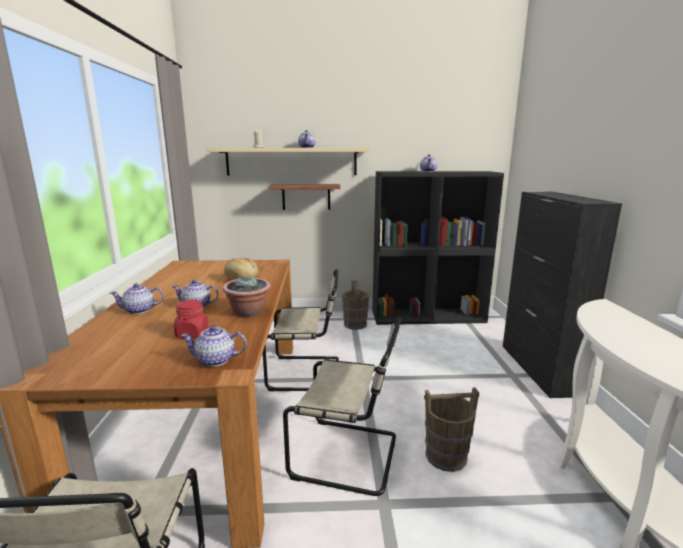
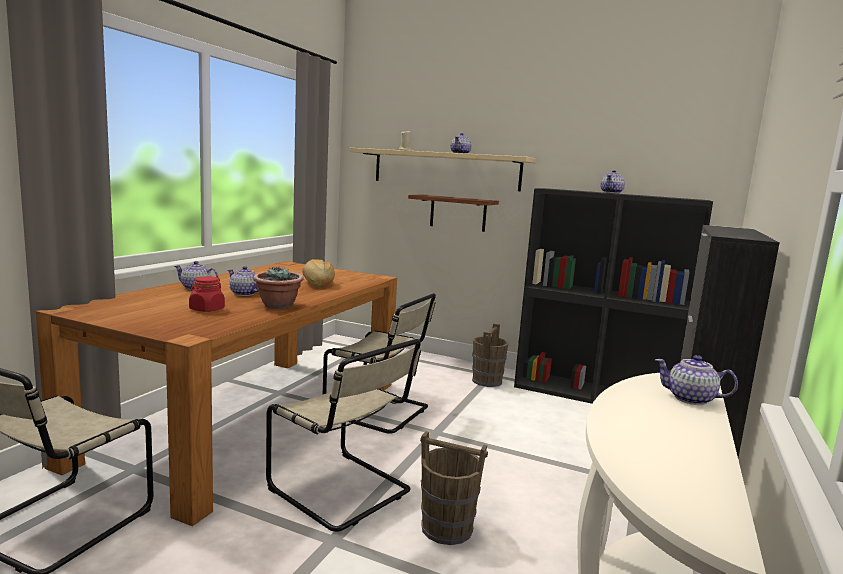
camera: 25 degrees right, 5 degrees down
teapot [181,325,247,367] -> teapot moved to [655,355,738,405]

